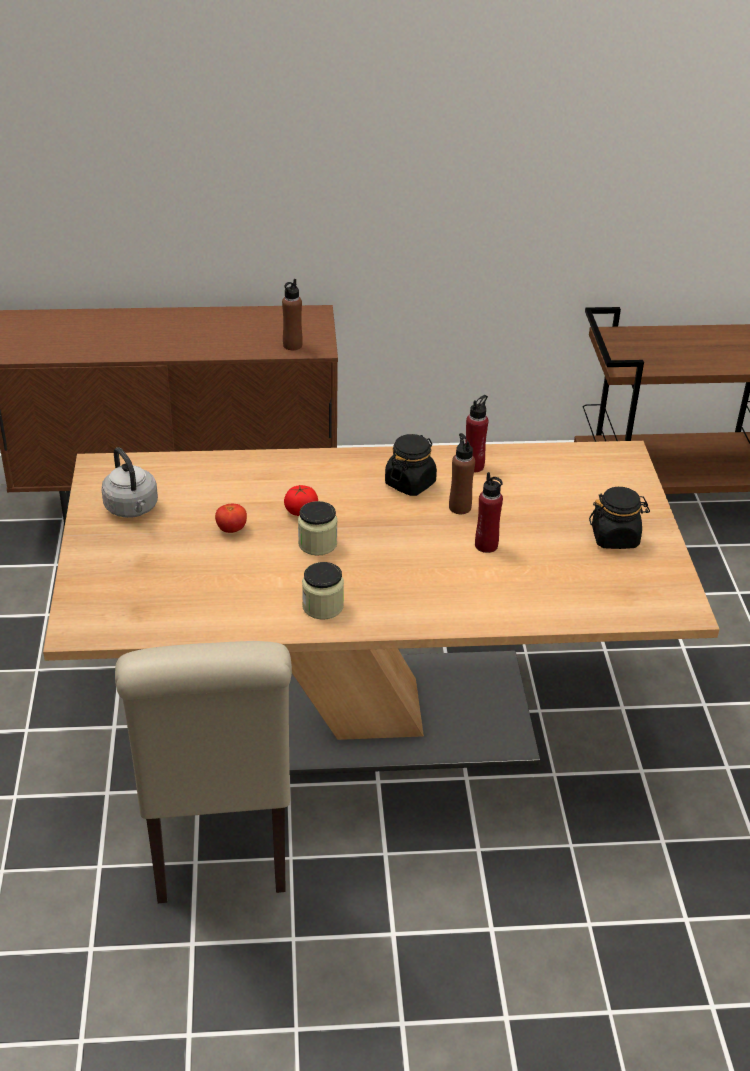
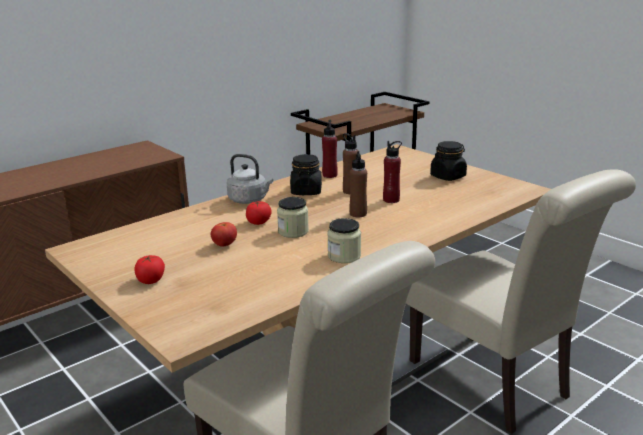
camera: 35 degrees left, 15 degrees down
grey kettle [102,447,158,518] -> grey kettle moved to [227,154,273,204]
brown bottle [282,279,303,350] -> brown bottle moved to [349,151,367,217]
none -> tomato [134,255,165,284]
none -> beige chair [406,169,636,434]

